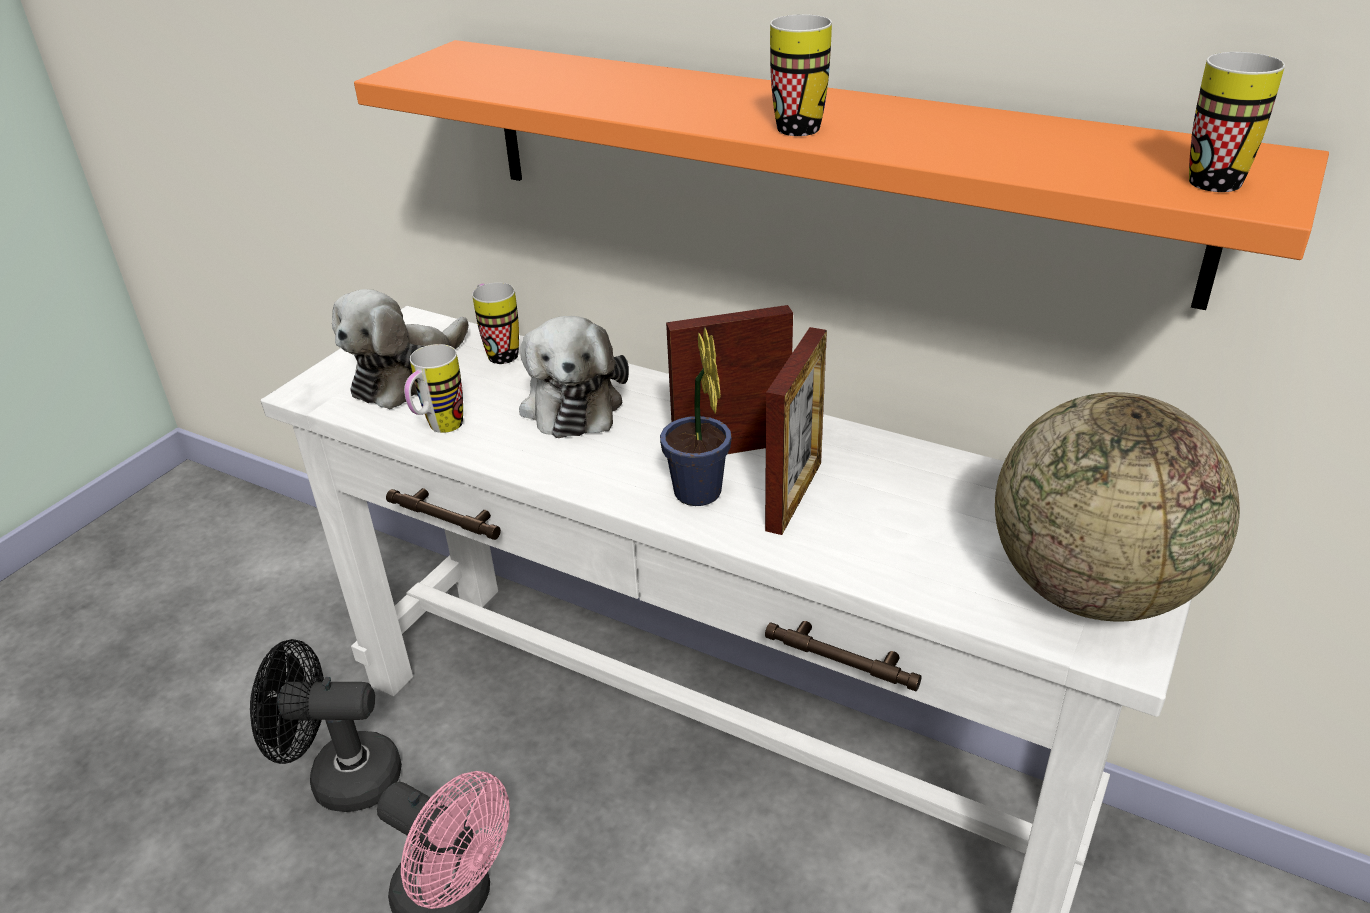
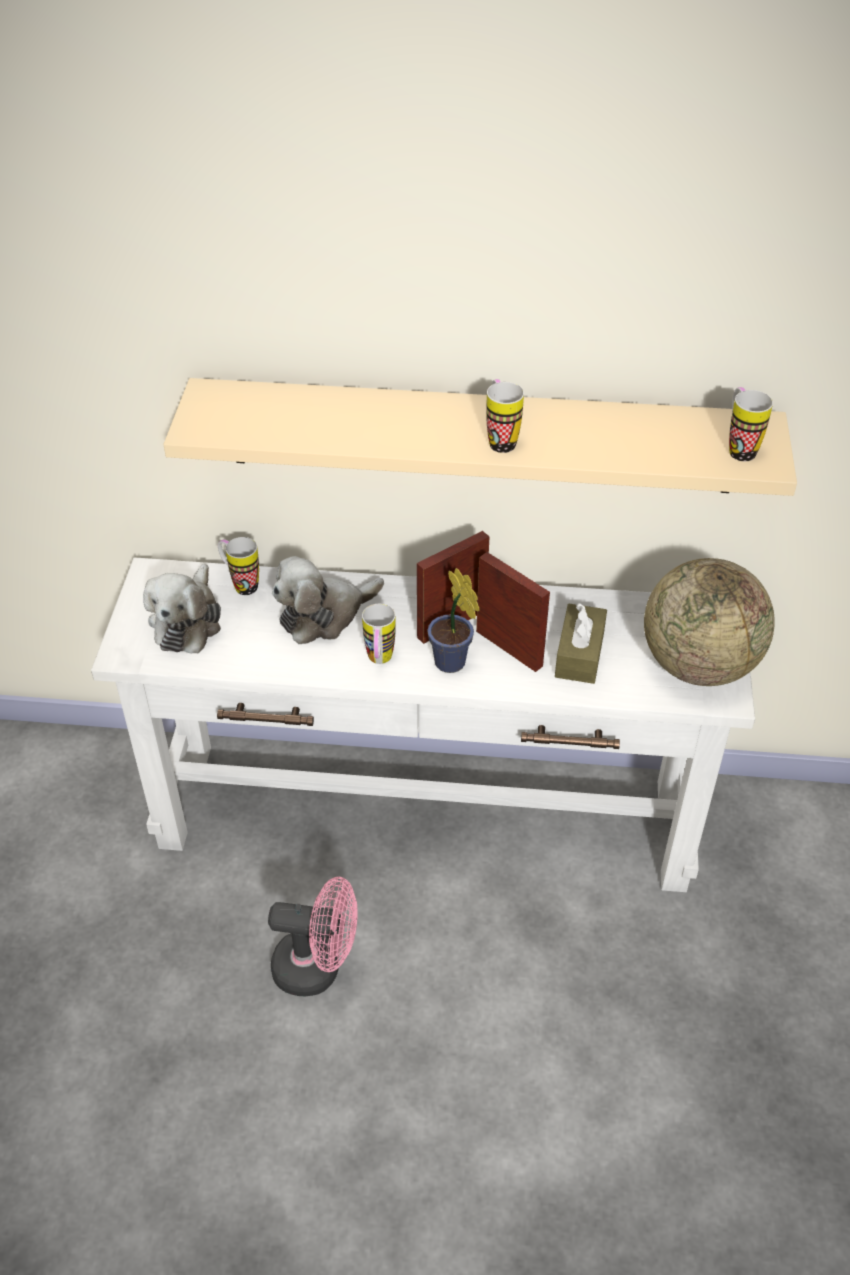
camera: 25 degrees left, 10 degrees up
black fan [250,639,402,812] -> none
orange shelf [354,40,1329,310] -> beige shelf [164,378,797,496]
mug [404,344,463,433] -> mug moved to [362,604,395,664]
plush toy [519,316,629,438] -> plush toy turned 90 degrees clockwise [272,556,384,644]
picture frame [765,327,827,535] -> picture frame turned 45 degrees counterclockwise [476,552,550,672]
none -> brown tissue box [555,603,607,684]

